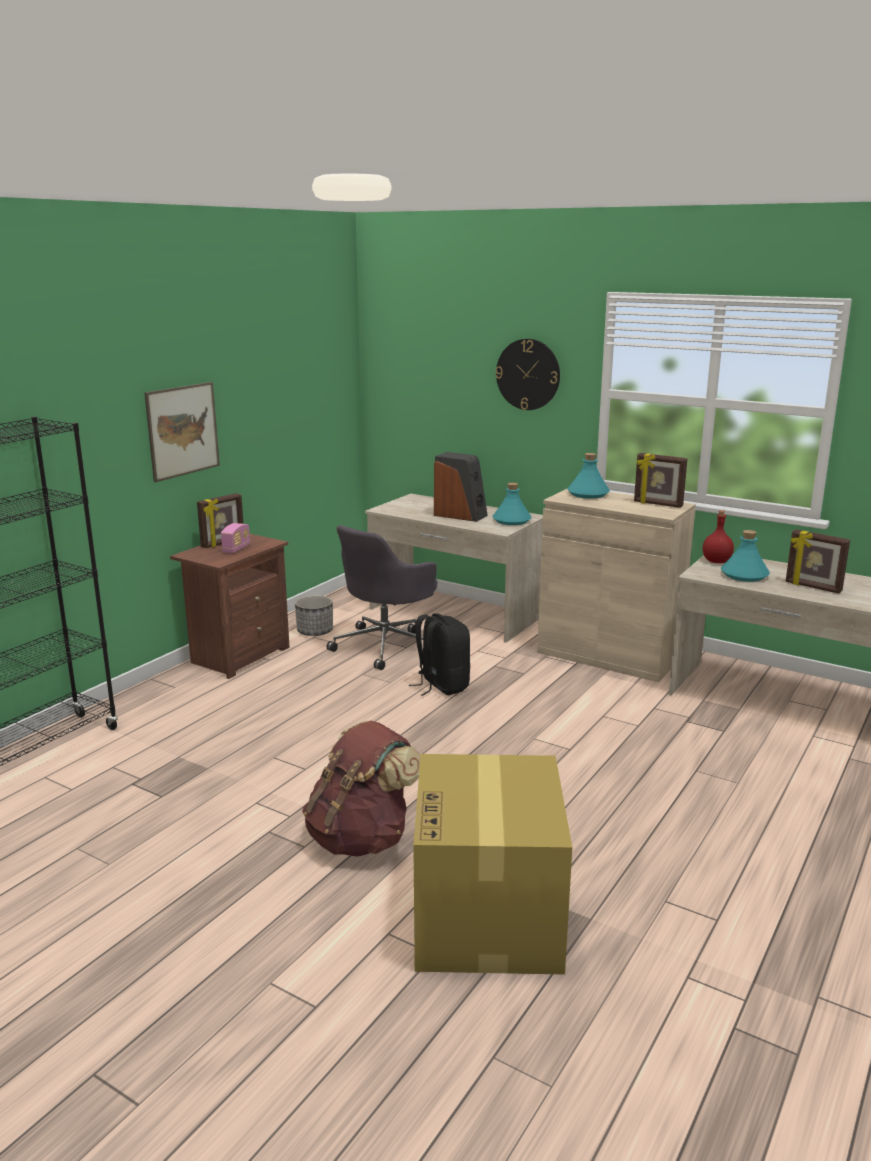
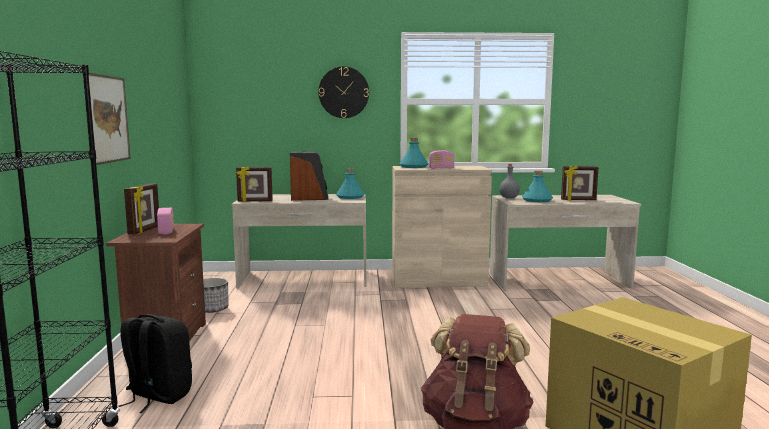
camera: 35 degrees left, 10 degrees down
grey office chair [327,525,437,670] -> none
black backpack [409,613,470,696] -> black backpack moved to [118,314,192,413]
picture frame [634,453,688,508] -> picture frame moved to [236,166,273,202]
red bottle [703,510,734,563] -> grey bottle [499,164,520,198]
none -> radio [429,150,454,169]

